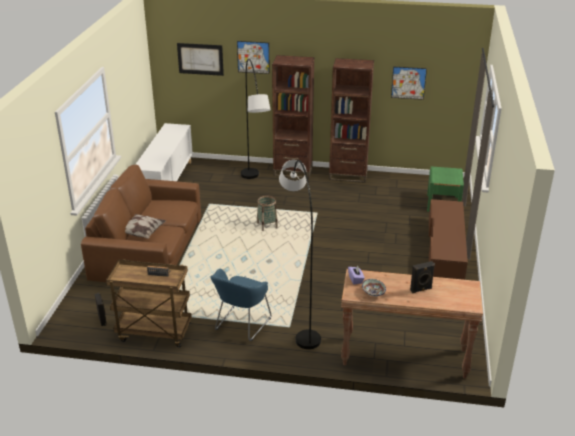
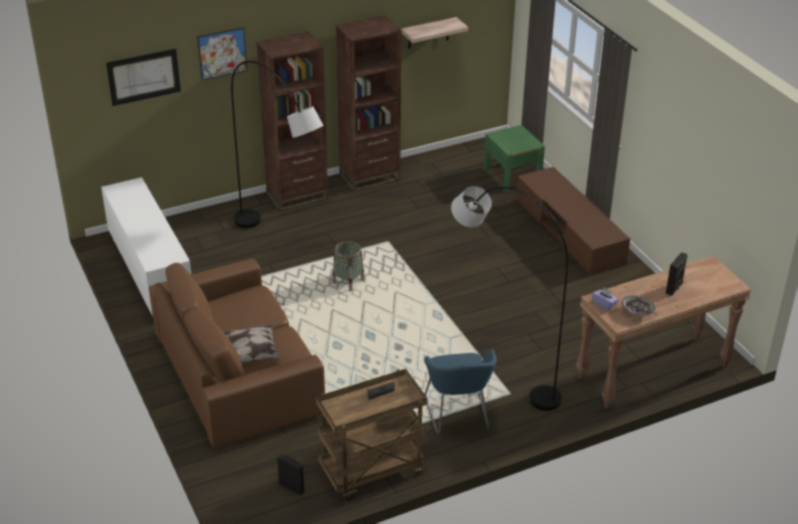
camera: 35 degrees left, 5 degrees up
picture [391,67,427,100] -> shelf [401,17,468,49]

